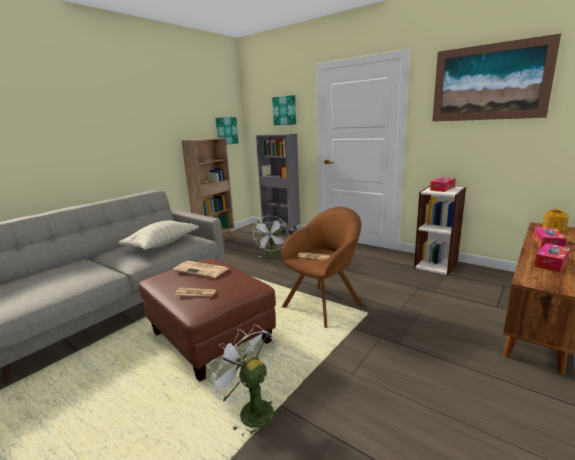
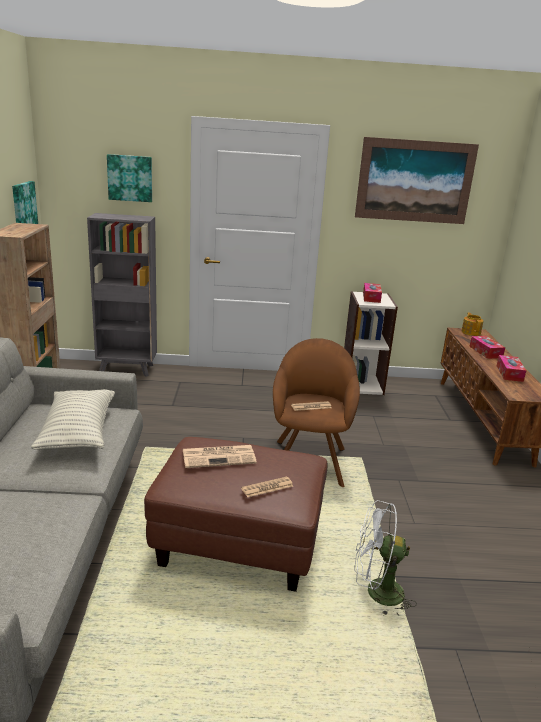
camera: 40 degrees left, 5 degrees up
white fan [253,216,288,257] -> none

